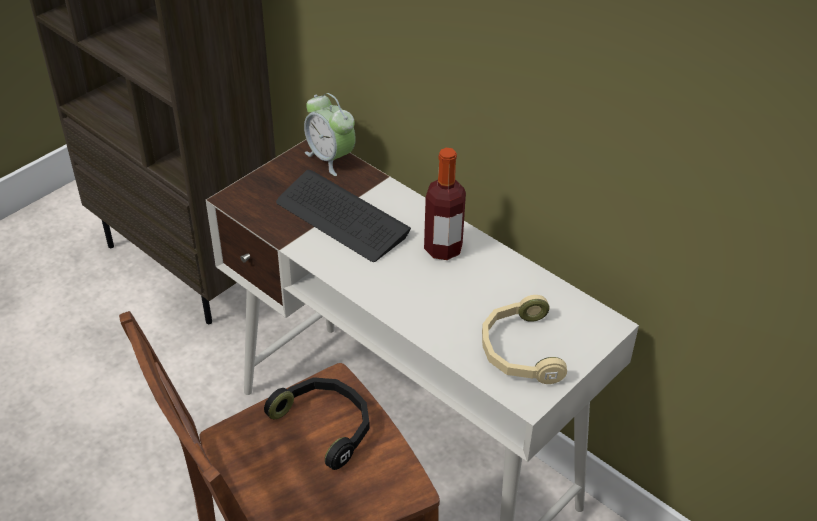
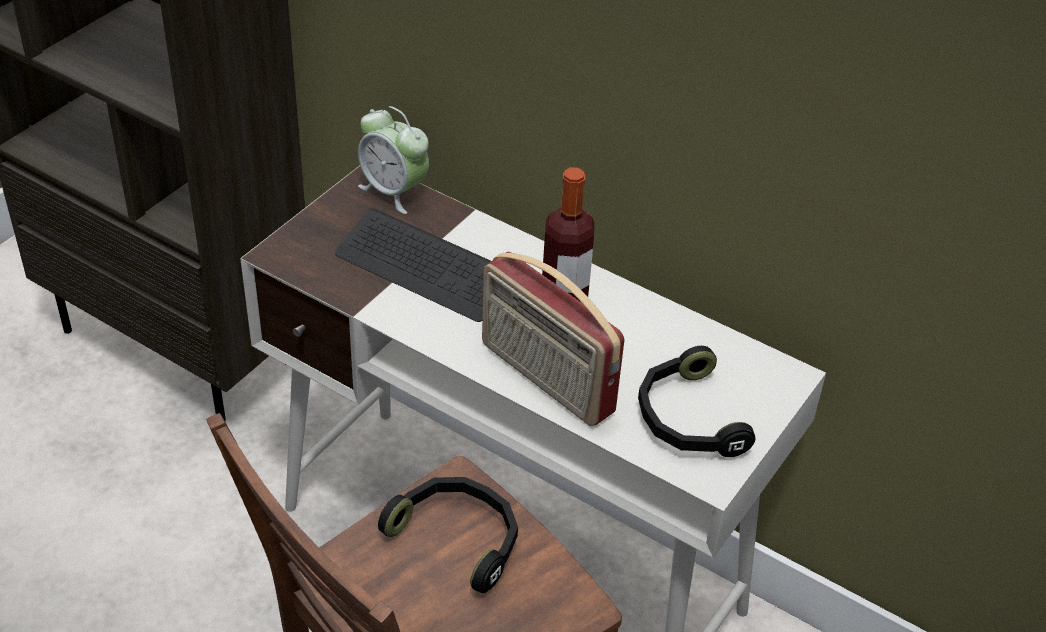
camera: 10 degrees left, 0 degrees up
beige headphones [482,295,567,384] -> black headphones [638,346,755,457]
none -> radio [482,251,624,426]

